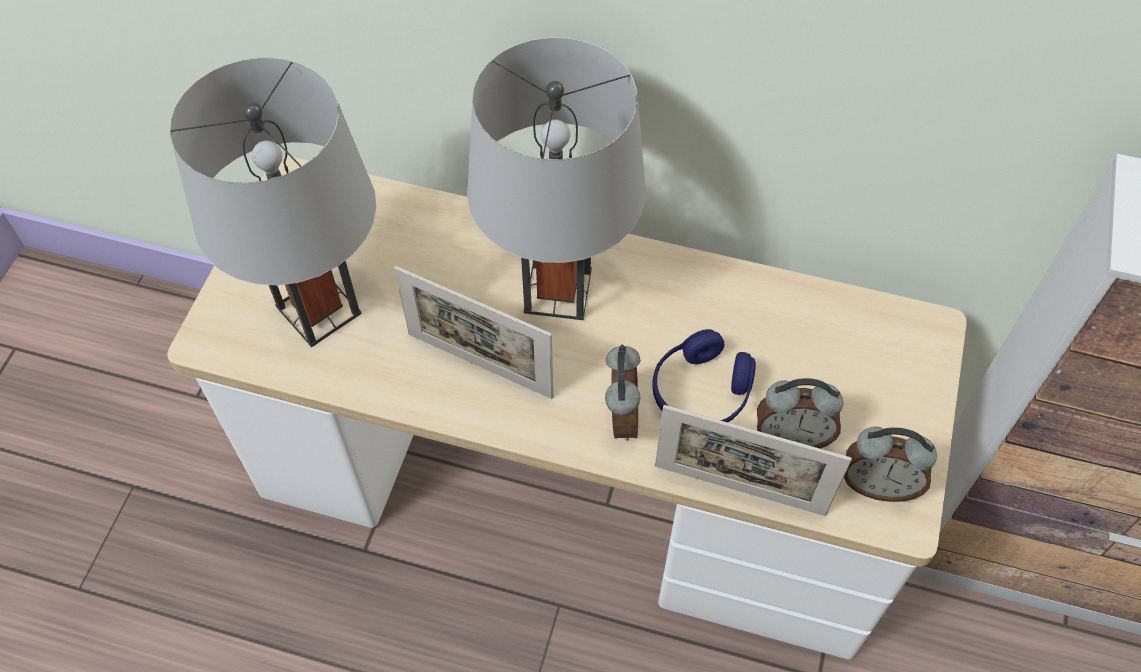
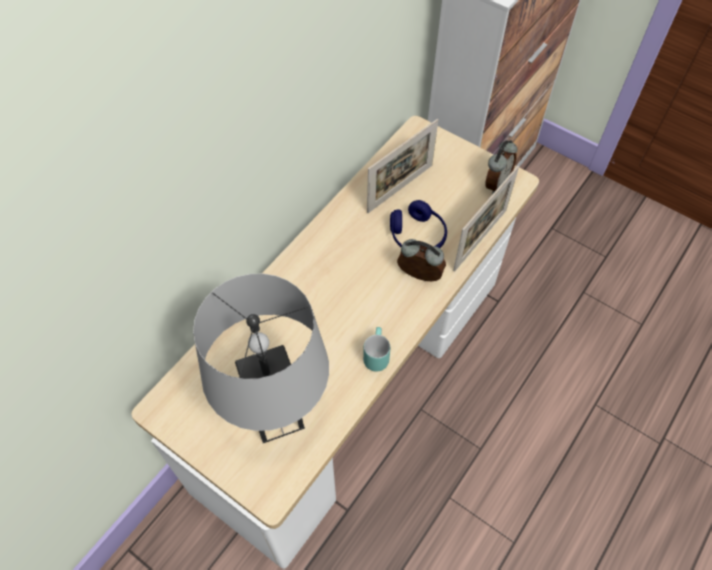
camera: 70 degrees left, 0 degrees up
picture frame [394,266,553,399] -> picture frame moved to [367,119,438,213]
grey table lamp [467,37,646,320] -> none
alarm clock [757,378,843,449] -> none
none -> turquoise mug [363,327,390,372]

